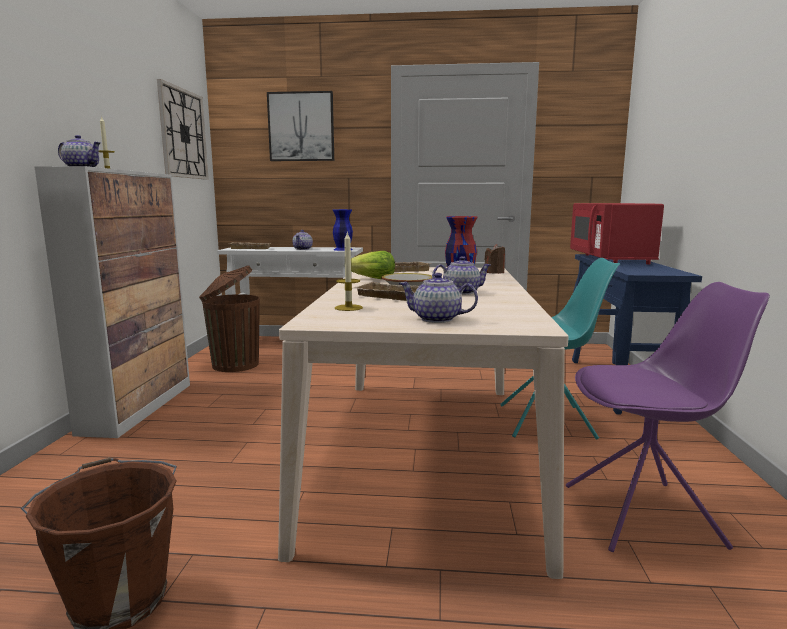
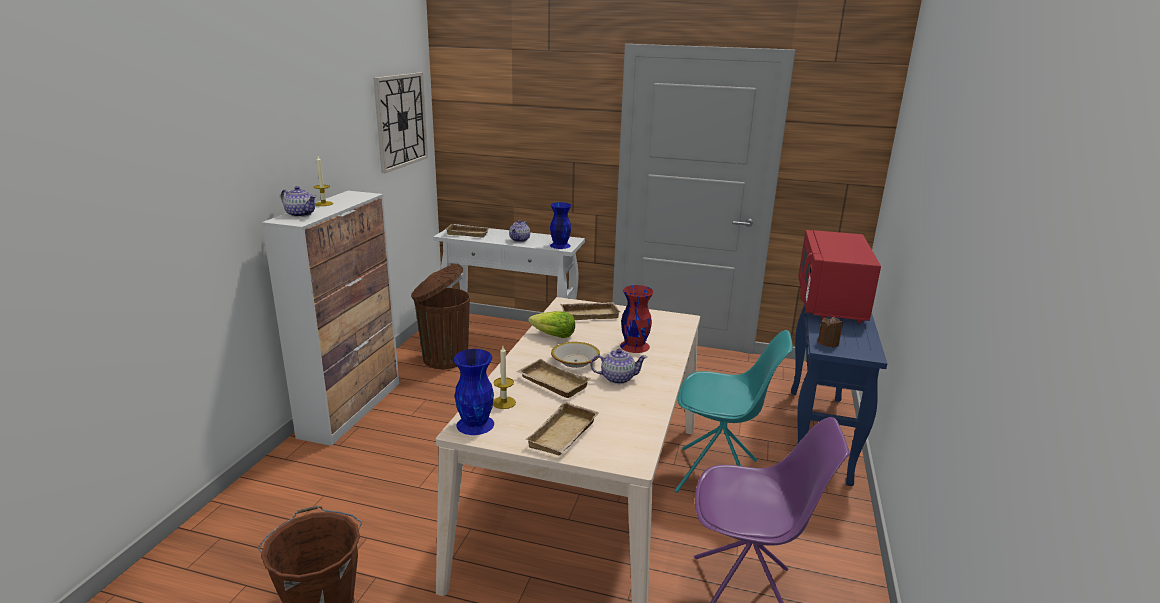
camera: 10 degrees right, 10 degrees up
picture [267,91,334,161] -> none
teapot [399,273,478,323] -> beige tray [525,401,599,455]
brown candle [485,244,505,274] -> brown candle moved to [818,316,843,348]
none -> blue vase [453,349,494,435]

